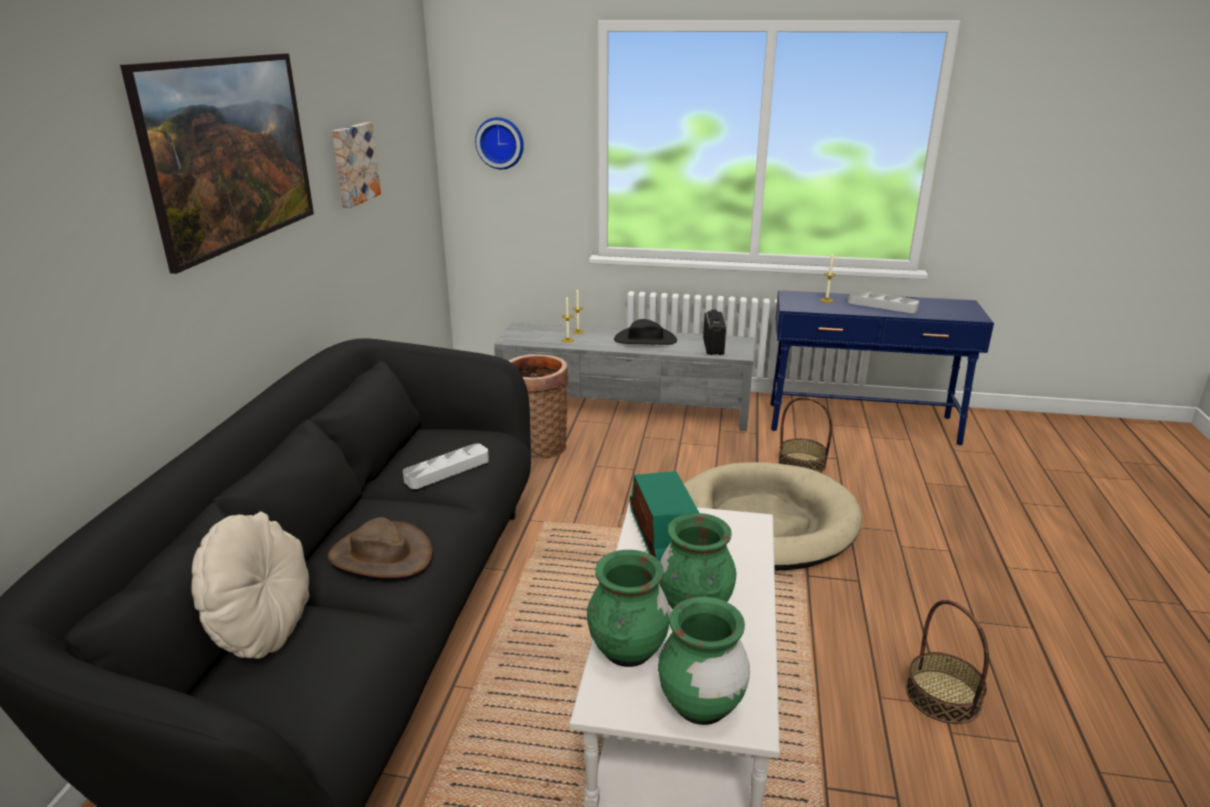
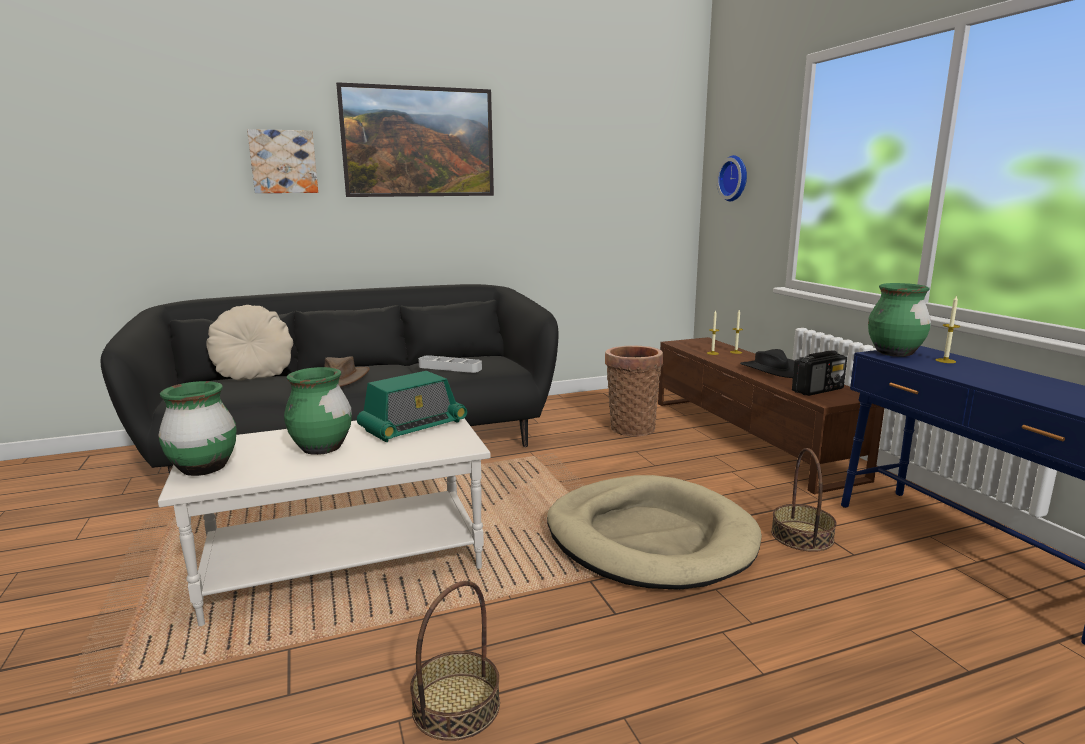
camera: 60 degrees right, 10 degrees down
picture [332,122,381,208] -> picture moved to [247,129,318,193]
grey tv stand [494,323,753,431] -> brown tv stand [658,337,884,494]
green vase [587,550,671,667] -> green vase moved to [868,283,931,357]
grey tray [847,290,919,313] -> none

